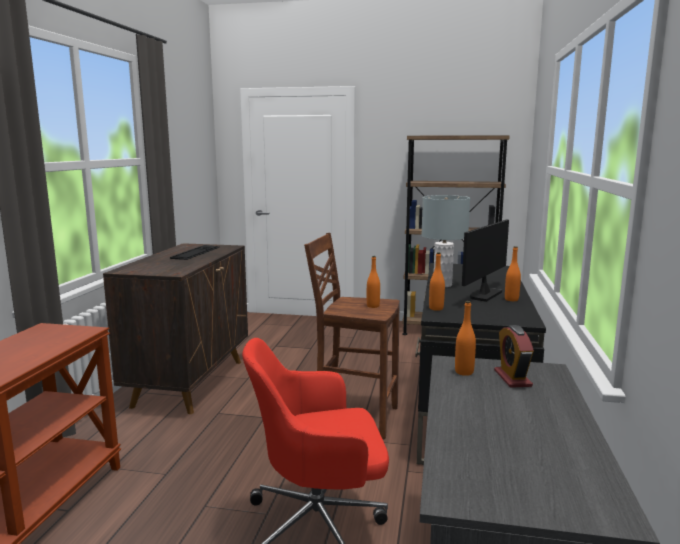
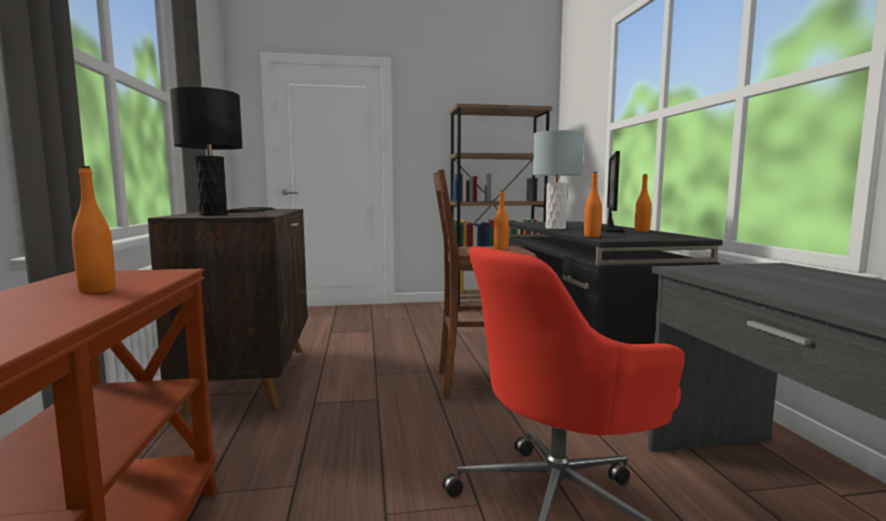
camera: 20 degrees left, 5 degrees down
orange bottle [455,301,476,376] -> orange bottle moved to [72,166,115,293]
alarm clock [494,325,534,388] -> none
none -> black table lamp [170,87,243,215]

